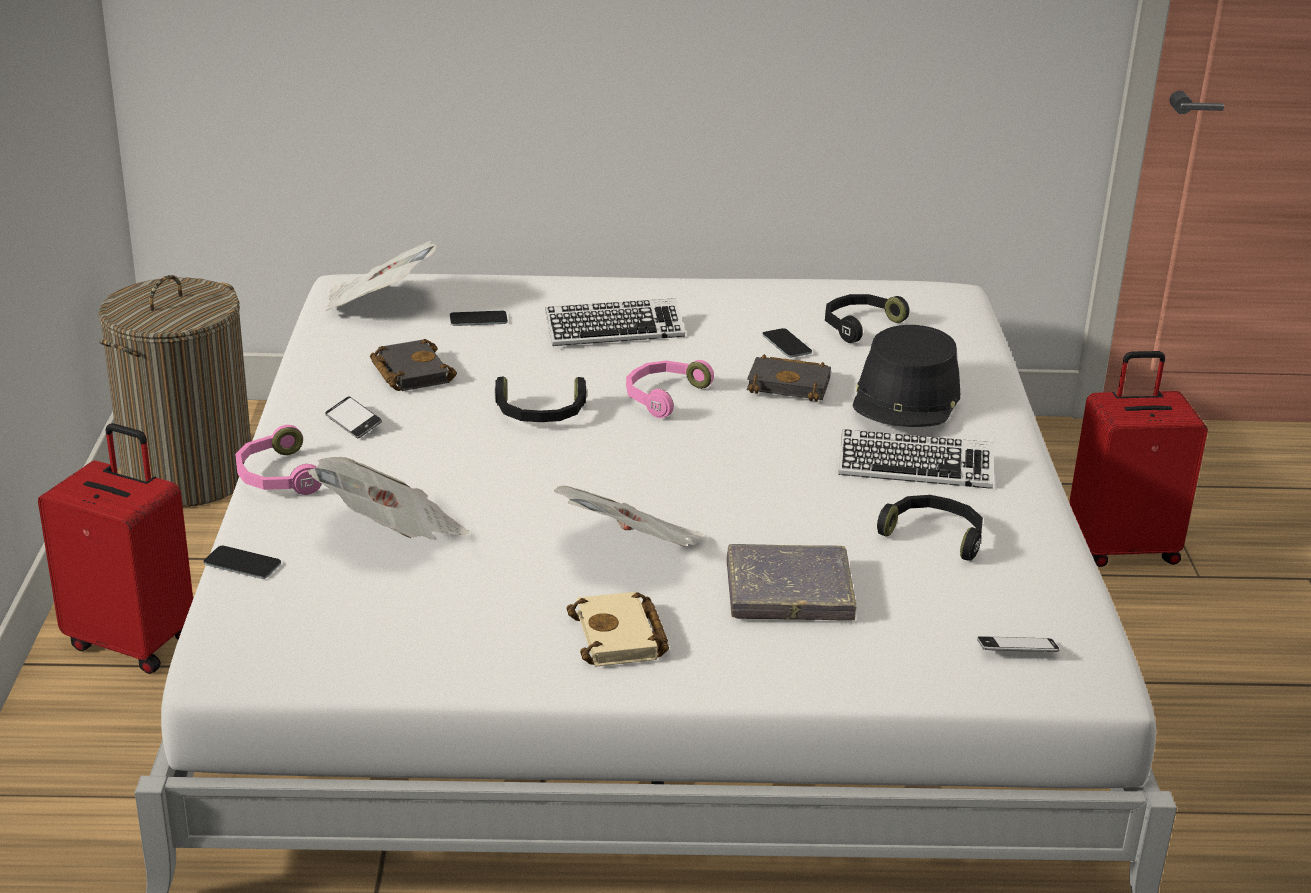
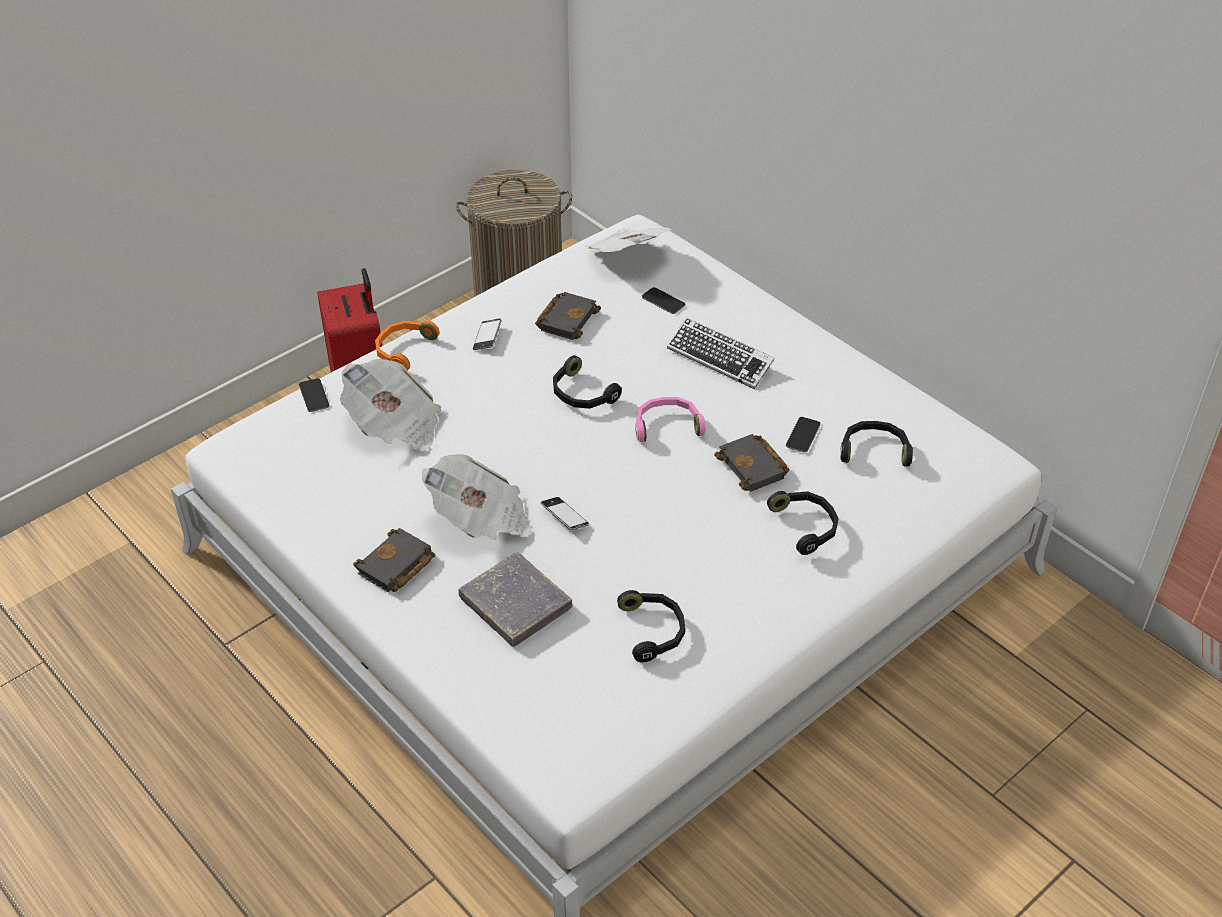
camera: 50 degrees right, 15 degrees up
pink headphones [235,425,322,495] -> orange headphones [375,320,440,370]
beige book [566,592,669,667] -> black book [353,528,435,592]
keyboard [838,429,994,489] -> none
black hat [852,325,960,427] -> black headphones [767,491,839,555]
phone [977,636,1060,652] -> phone moved to [541,497,589,530]
red suitcase [1069,351,1208,567] -> none

